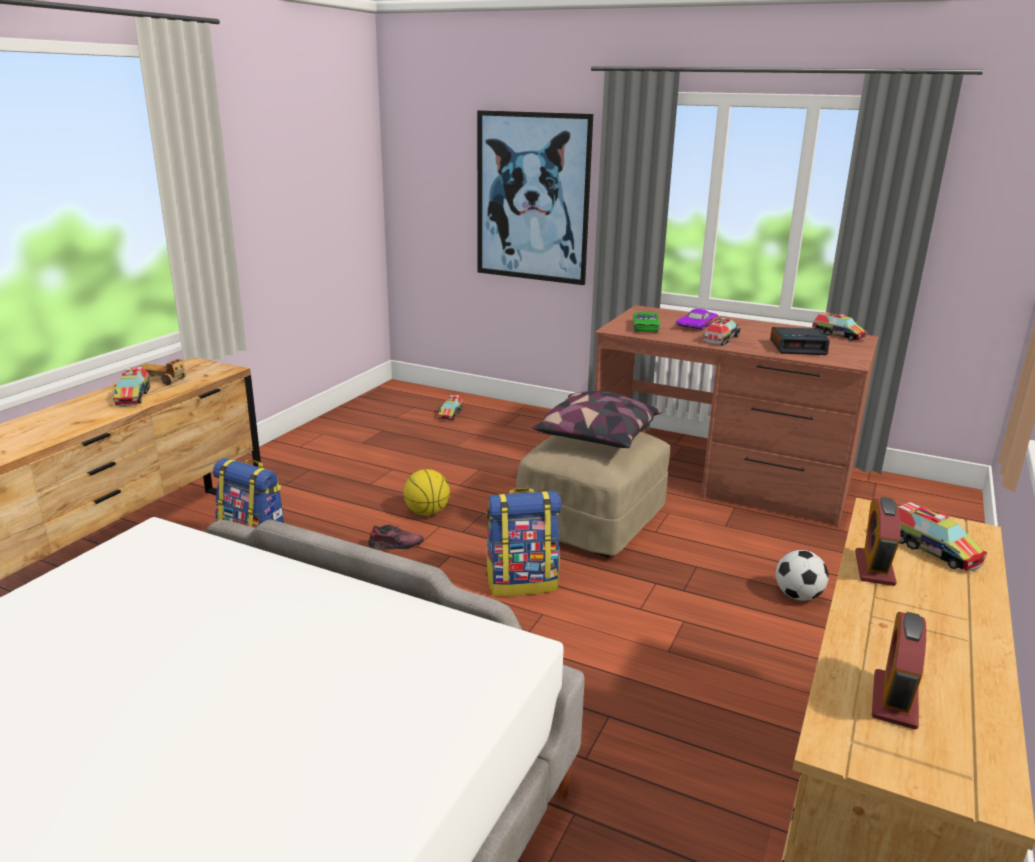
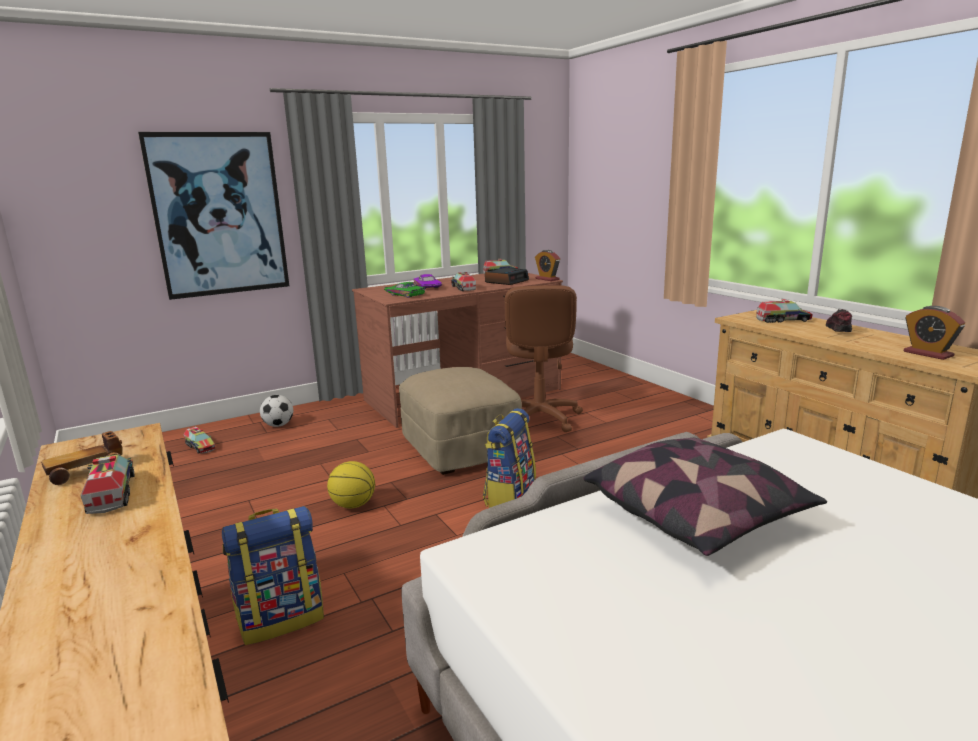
camera: 55 degrees left, 5 degrees down
toy truck [113,367,150,407] -> toy truck turned 135 degrees counterclockwise [80,455,134,514]
shoe [369,525,424,549] -> shoe moved to [826,309,852,332]
pillow [532,391,662,448] -> pillow moved to [583,438,827,556]
football [776,550,829,601] -> football moved to [260,395,293,427]
alarm clock [855,497,900,586] -> alarm clock moved to [535,250,560,281]
none -> brown office chair [505,285,583,432]

